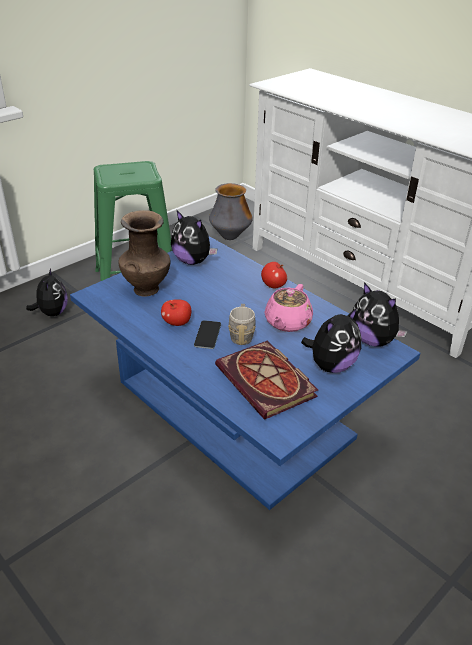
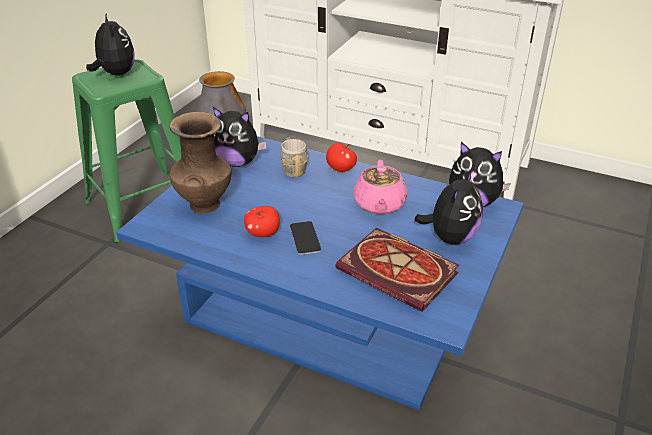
camera: 20 degrees left, 0 degrees up
plush toy [26,268,67,316] -> plush toy moved to [86,13,134,76]
grey mug [228,304,256,345] -> grey mug moved to [281,138,308,178]

